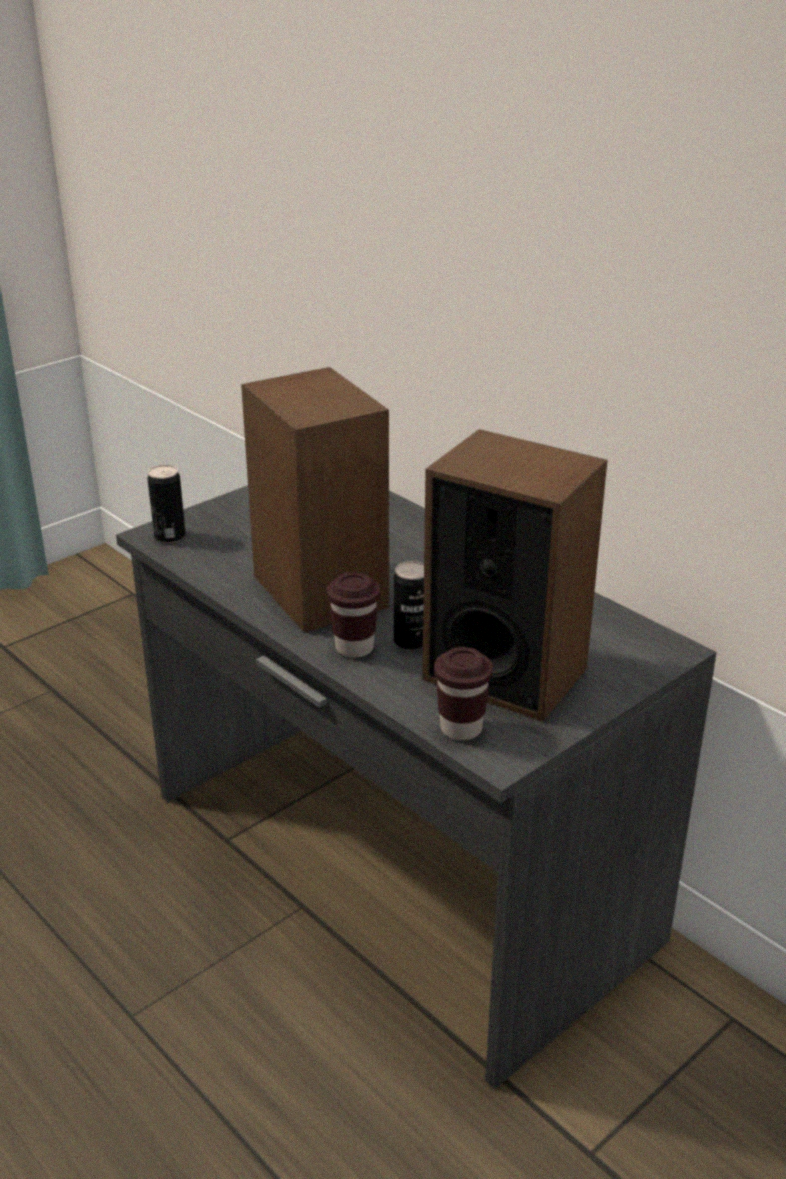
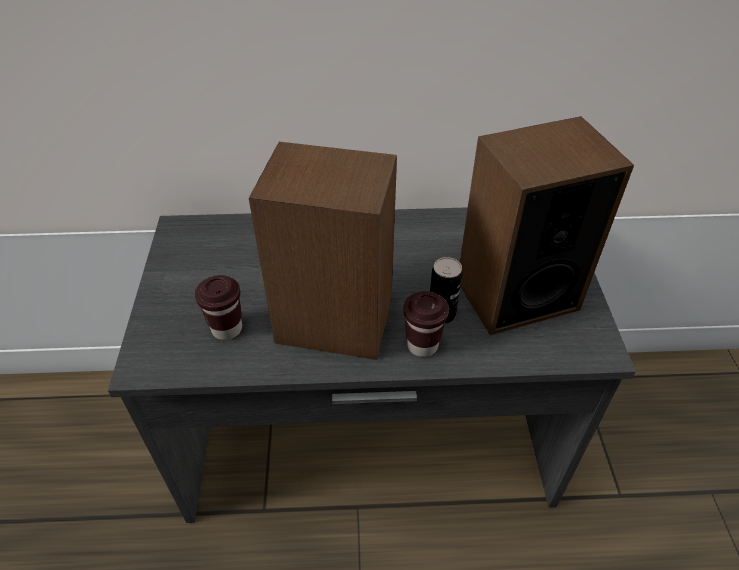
camera: 50 degrees left, 15 degrees up
can [147,465,186,543] -> none
brown cup [434,647,493,740] -> brown cup moved to [195,275,242,340]

